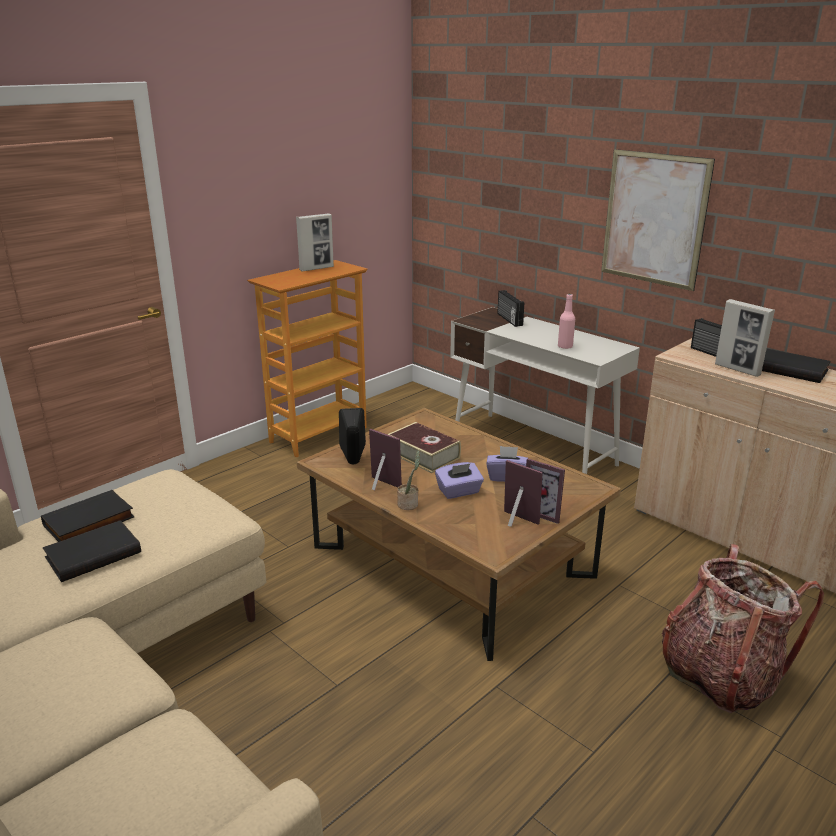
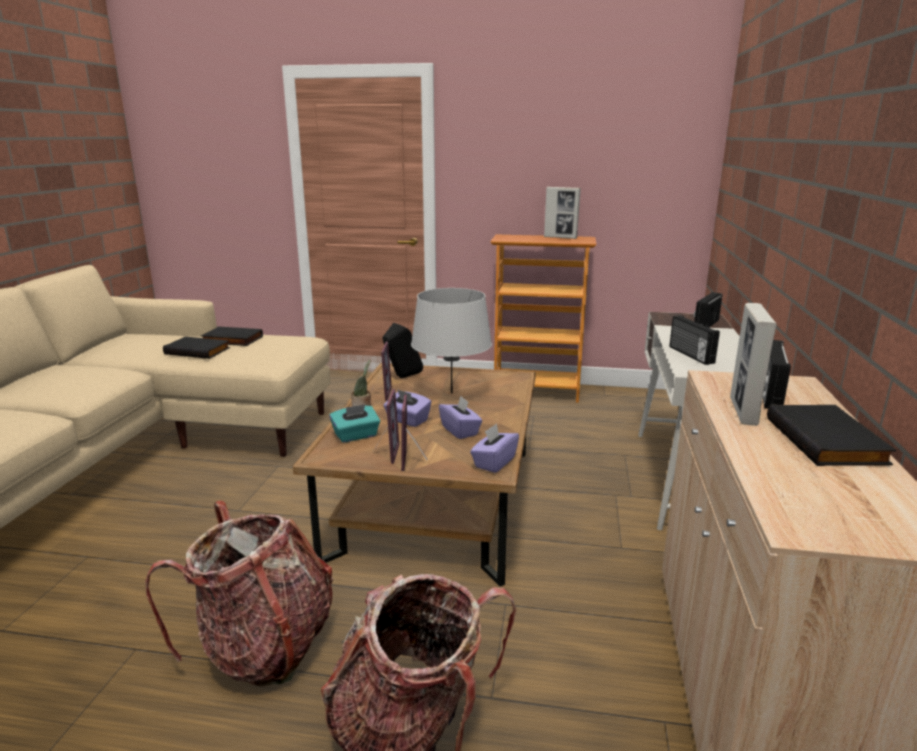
camera: 55 degrees right, 5 degrees down
book [387,422,461,473] -> grey table lamp [411,288,492,394]
pink bottle [558,294,575,349] -> radio [669,316,720,365]
picture [601,149,715,291] -> none
none -> backpack [145,500,334,687]
none -> turquoise tissue box [329,404,380,443]
none -> purple tissue box [470,423,519,473]

